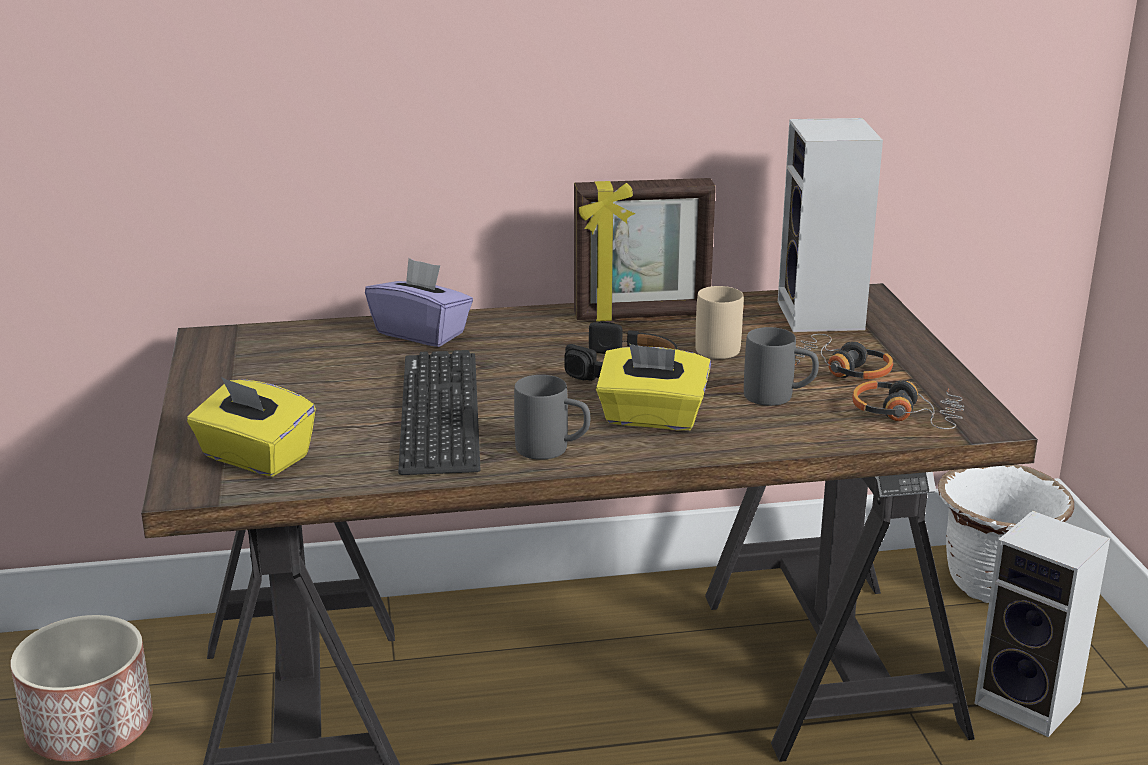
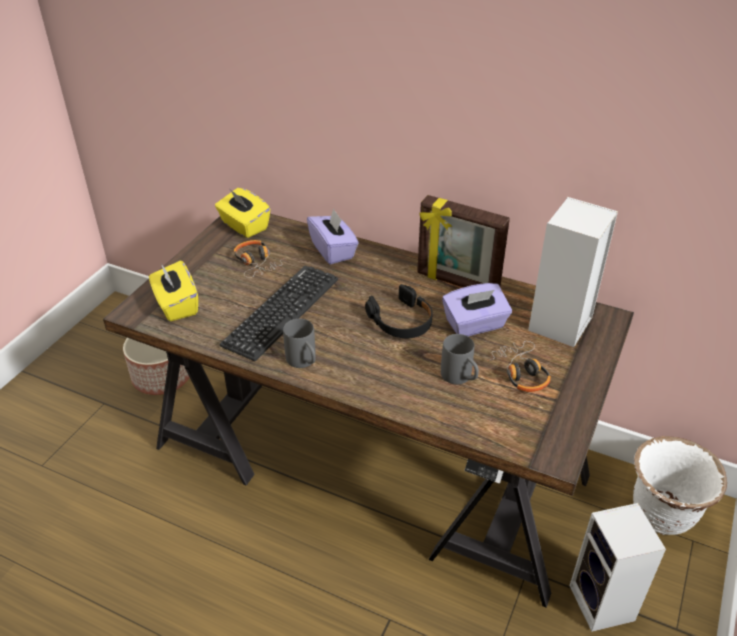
camera: 35 degrees right, 15 degrees up
yellow tissue box [596,344,711,430] -> yellow tissue box moved to [215,188,270,238]
beige mug [695,286,744,359] -> purple tissue box [442,283,512,336]
headphones [852,381,964,429] -> headphones moved to [234,240,286,278]

